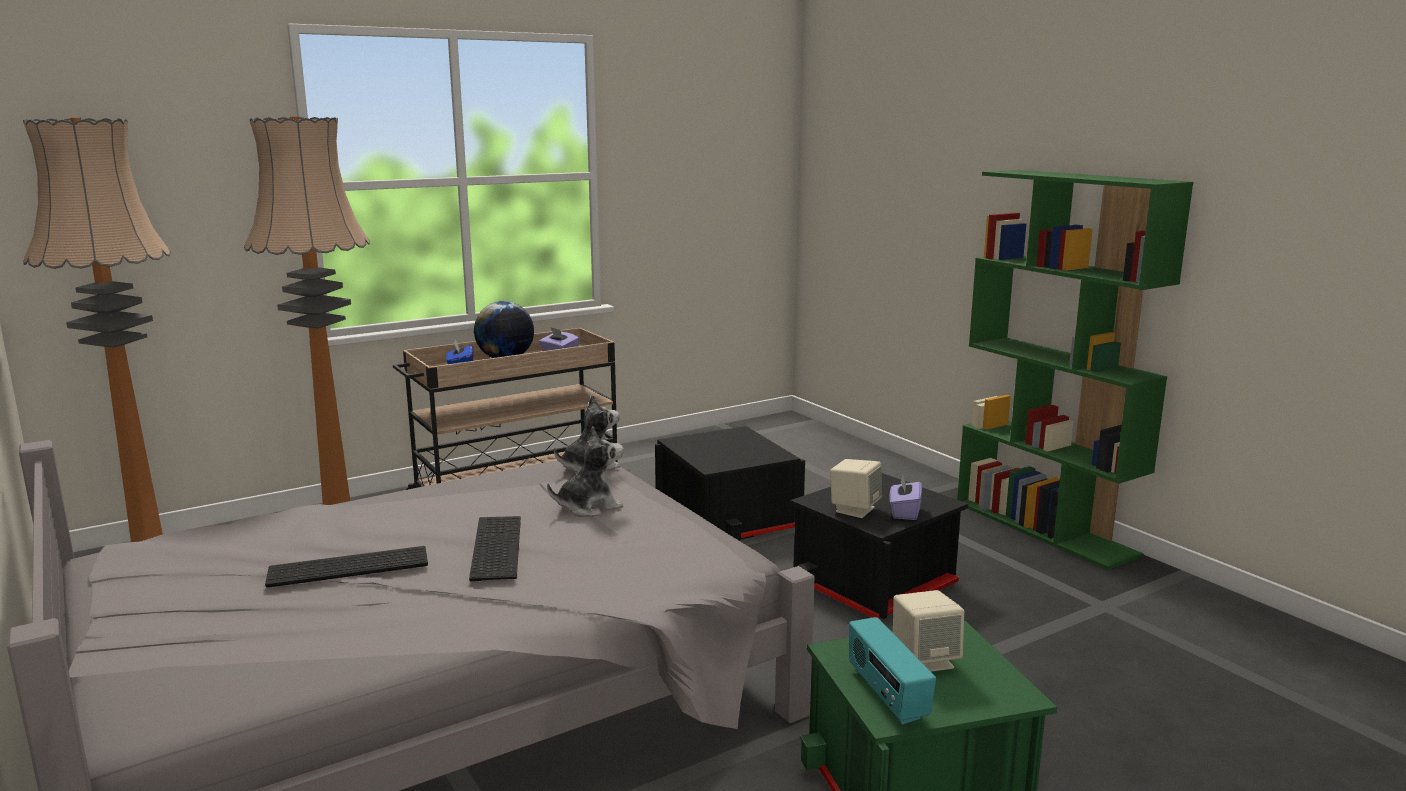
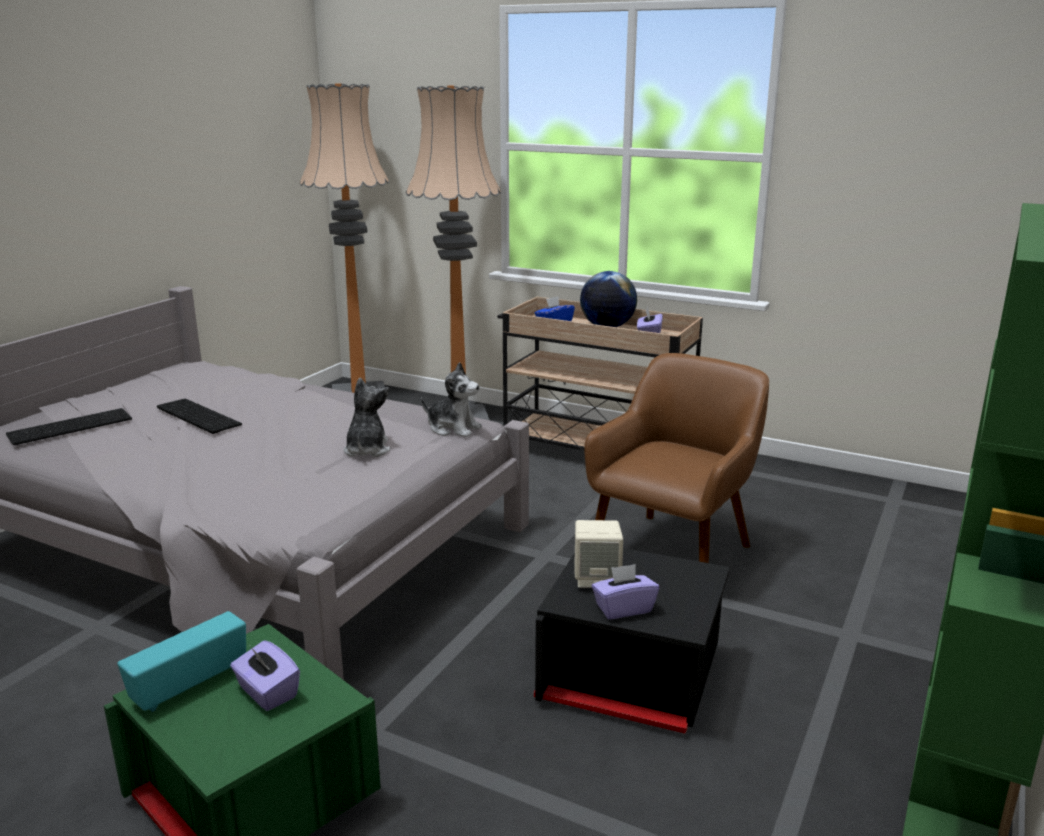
camera: 60 degrees right, 5 degrees up
keyboard [469,516,521,582] -> keyboard moved to [6,408,132,445]
plush toy [547,426,624,517] -> plush toy turned 120 degrees counterclockwise [343,378,390,457]
black storage box [655,426,805,541] -> brown armchair [584,353,769,563]
beige speaker [893,590,964,672] -> purple tissue box [230,640,300,711]

